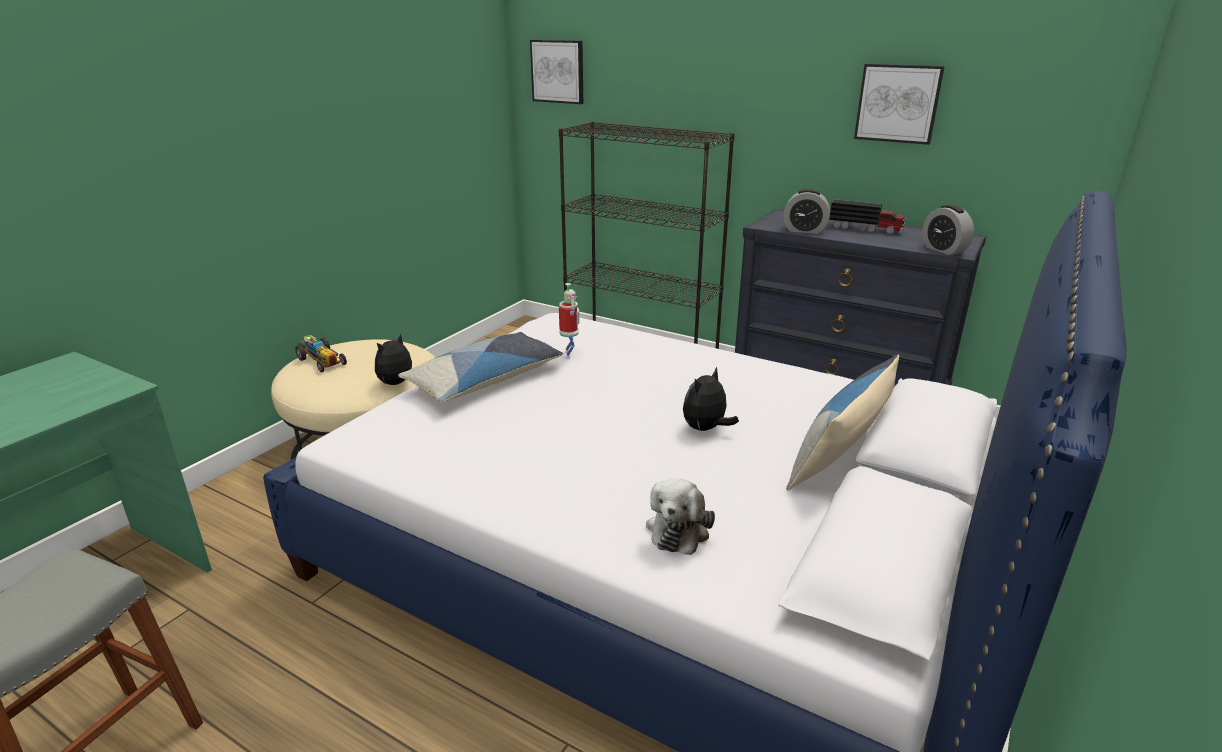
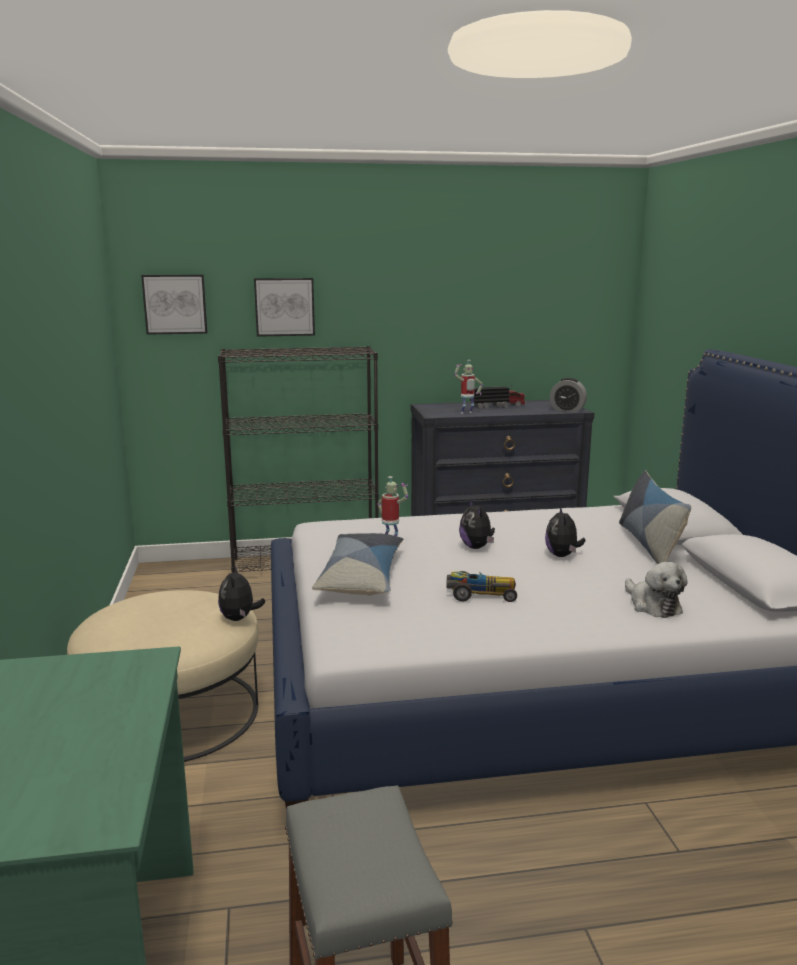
camera: 40 degrees left, 10 degrees down
toy car [295,335,347,372] -> toy car moved to [446,571,517,602]
alarm clock [783,189,830,234] -> toy robot [454,360,483,414]
picture [854,64,945,145] -> picture moved to [254,278,315,337]
none -> plush toy [459,500,495,549]

